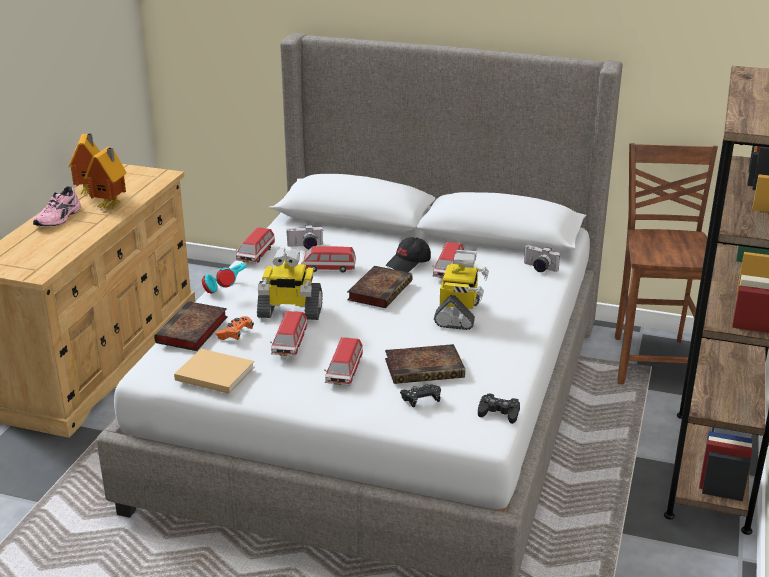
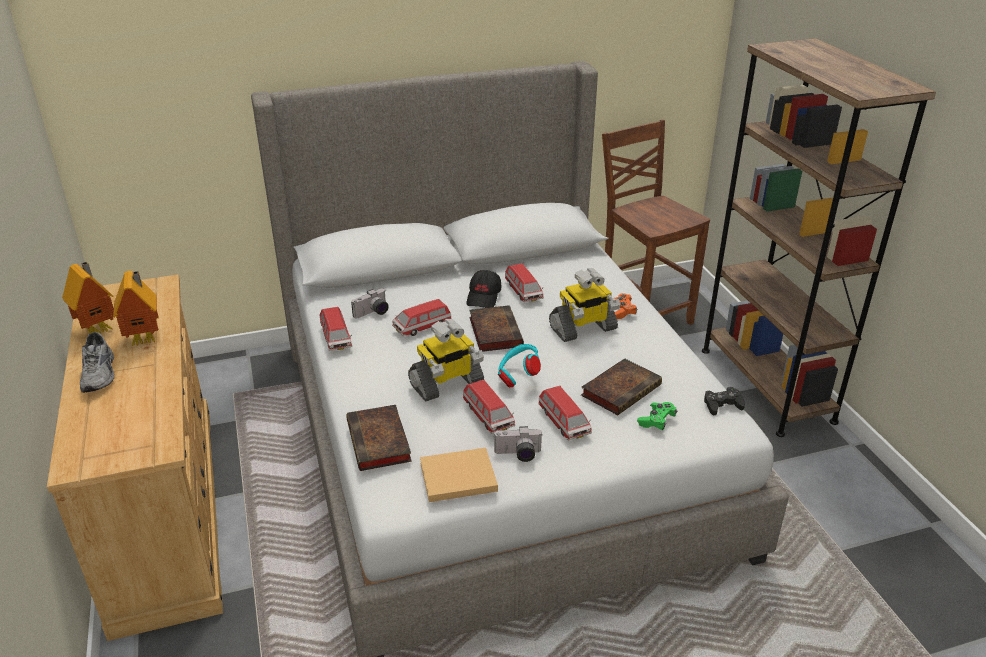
camera: 35 degrees left, 5 degrees up
pink shoe [33,187,81,226] -> grey shoe [80,332,115,393]
turquoise headphones [202,263,246,294] -> turquoise headphones moved to [498,344,541,388]
orange game controller [216,316,254,340] -> orange game controller moved to [613,293,637,319]
black game controller [400,384,441,407] -> green game controller [637,402,678,430]
toy robot [434,250,489,330] -> toy robot turned 90 degrees clockwise [549,268,620,342]
camera [524,245,560,272] -> camera moved to [494,426,542,462]

